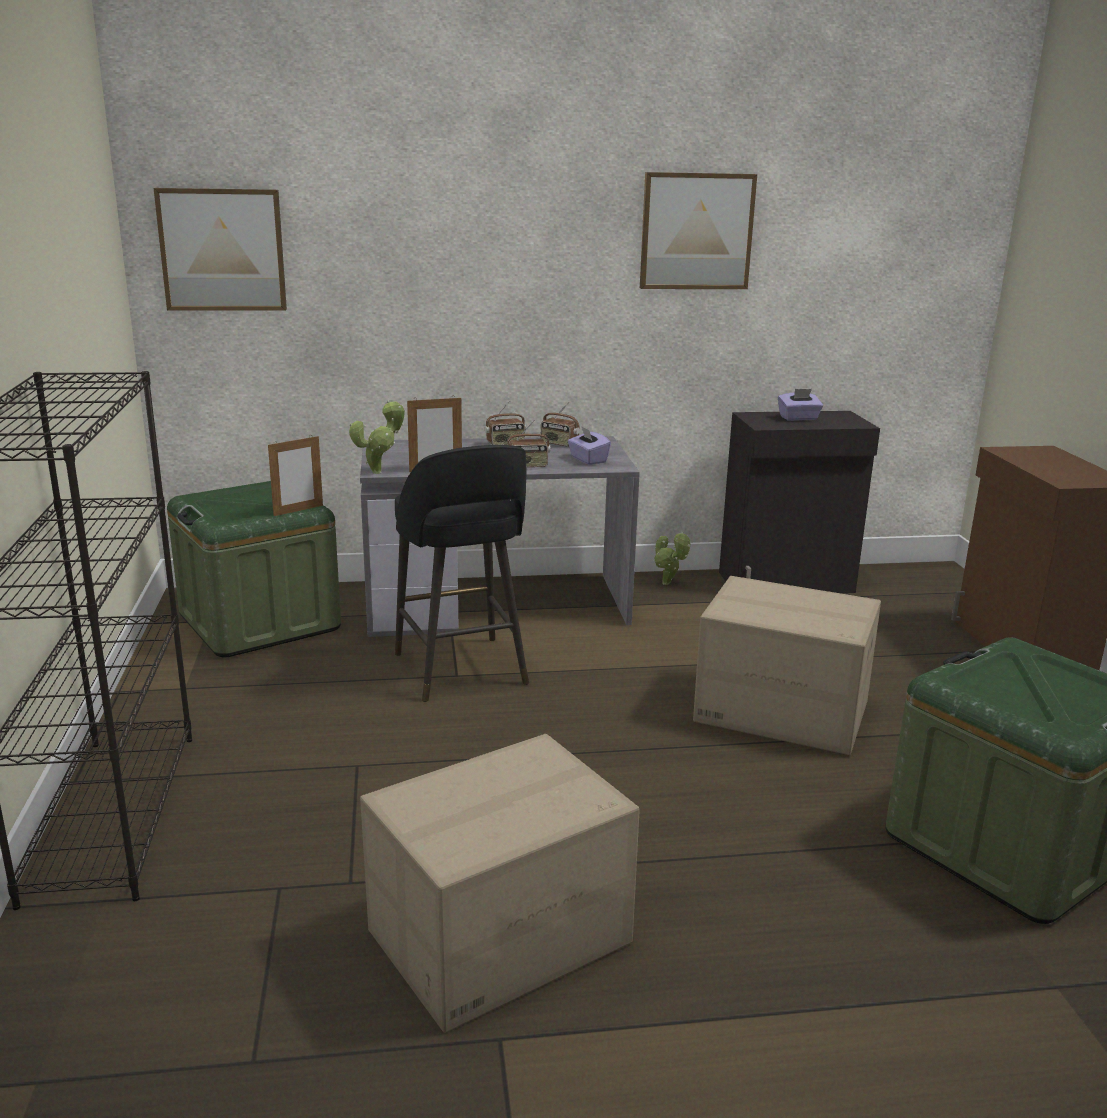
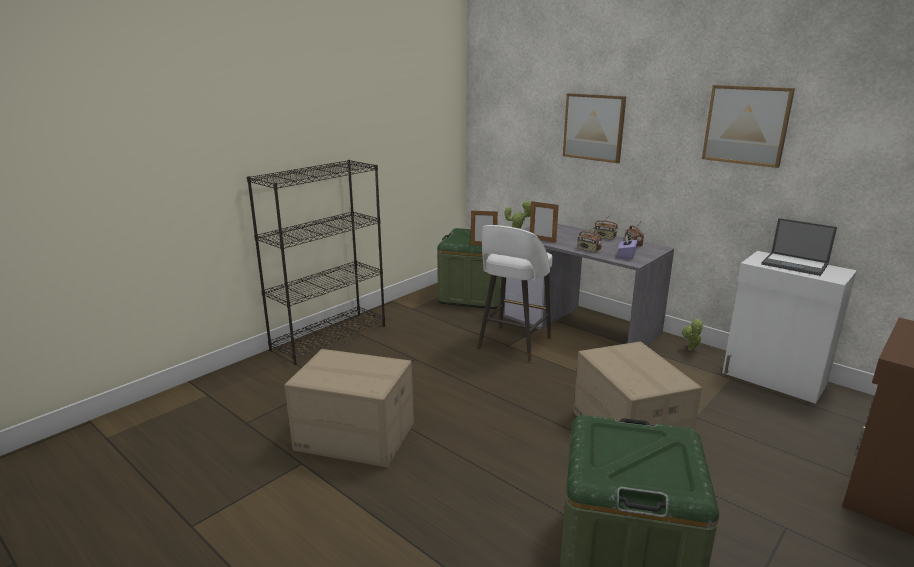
camera: 50 degrees right, 0 degrees up
picture [154,188,287,311] -> picture moved to [563,93,626,163]
black stool [395,445,529,702] -> white stool [477,225,553,362]
black cabinet [719,411,880,594] -> white cabinet [722,251,857,404]
purple tissue box [778,389,823,421] -> laptop [761,218,837,276]

